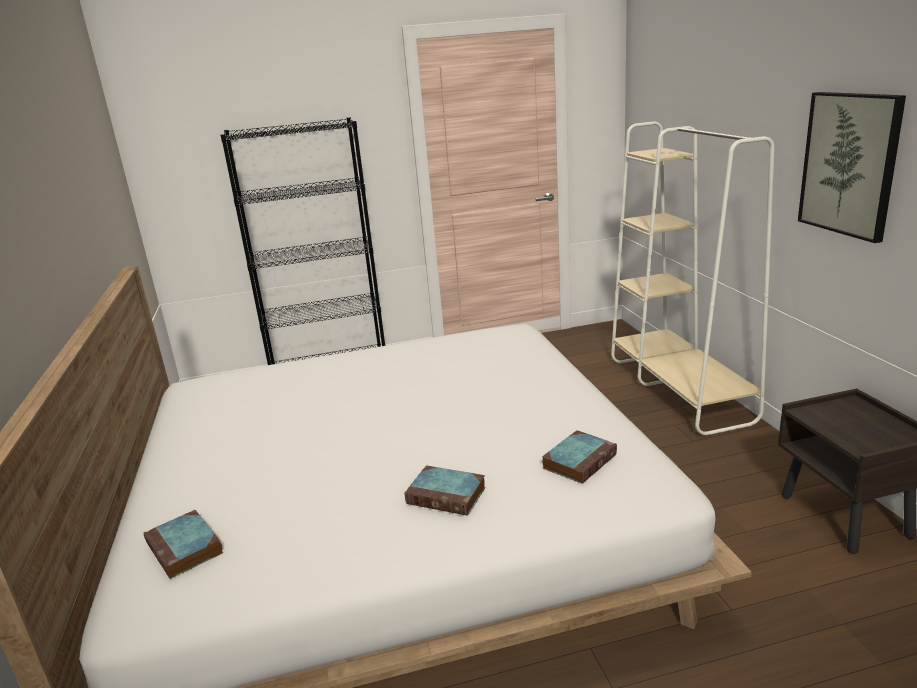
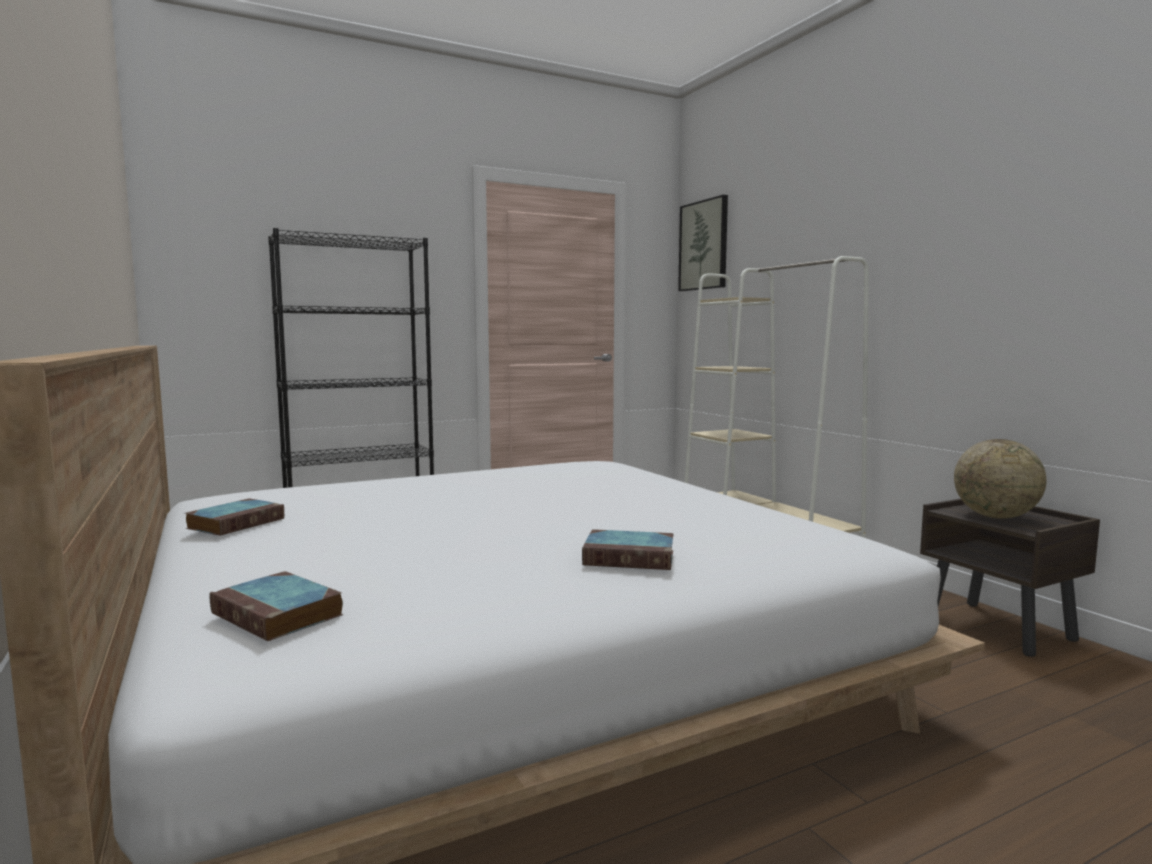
camera: 15 degrees left, 15 degrees down
book [542,430,617,484] -> book moved to [185,498,284,536]
picture [798,92,906,243] -> picture moved to [678,195,728,291]
none -> globe [954,439,1047,519]

